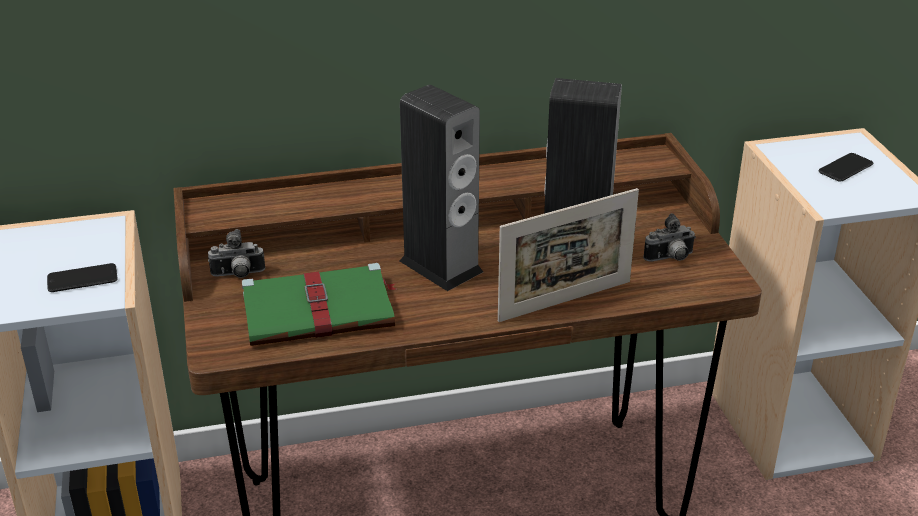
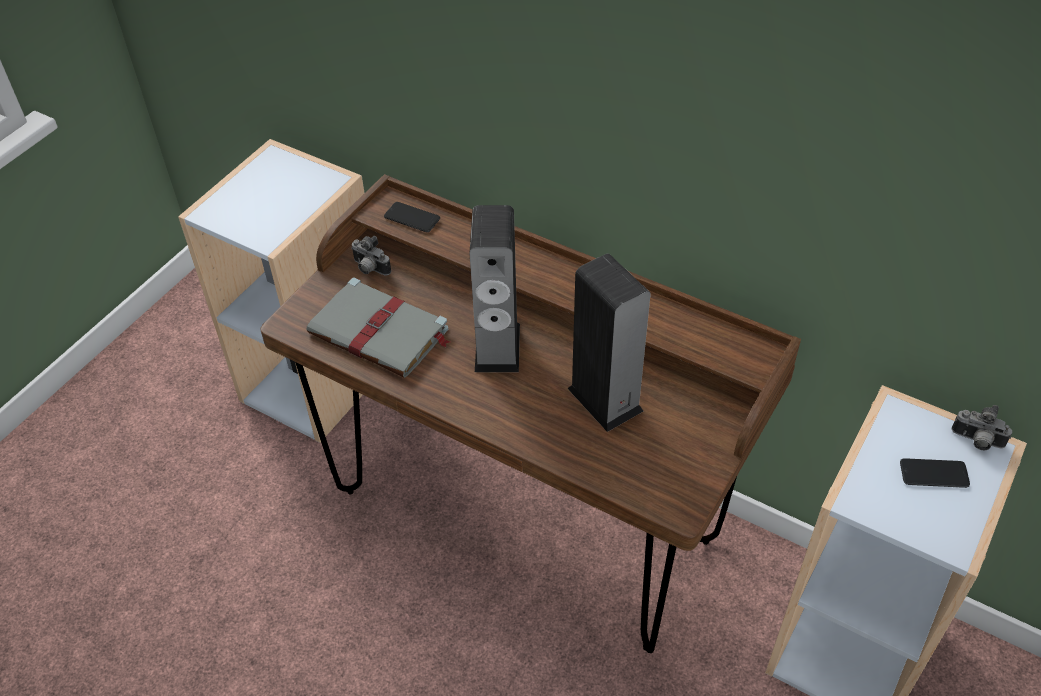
camera: 45 degrees right, 15 degrees up
phone [47,263,118,292] -> phone moved to [384,202,440,232]
green book [242,263,396,346] -> grey book [307,278,450,378]
picture frame [498,188,639,322] -> none
camera [643,213,696,262] -> camera moved to [952,405,1012,450]

